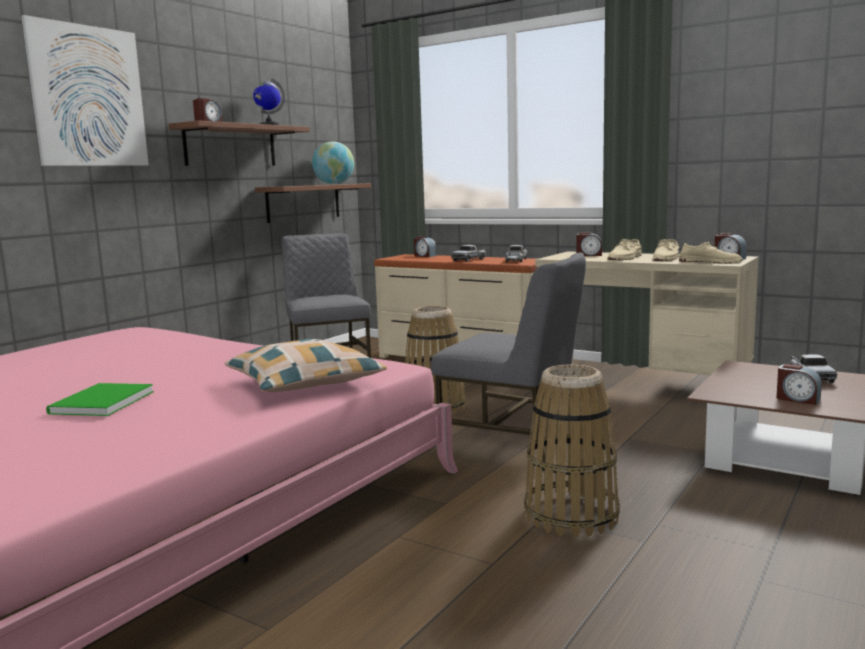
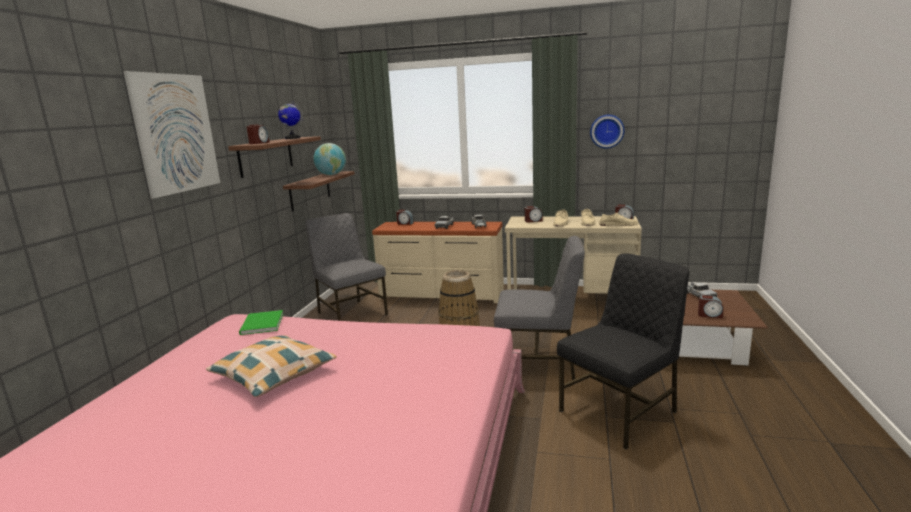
camera: 20 degrees left, 5 degrees up
green book [46,383,154,416] -> green book moved to [239,310,283,335]
pillow [225,339,387,392] -> pillow moved to [206,335,337,398]
basket [524,365,620,537] -> black chair [557,253,689,449]
none -> wall clock [590,115,625,149]

